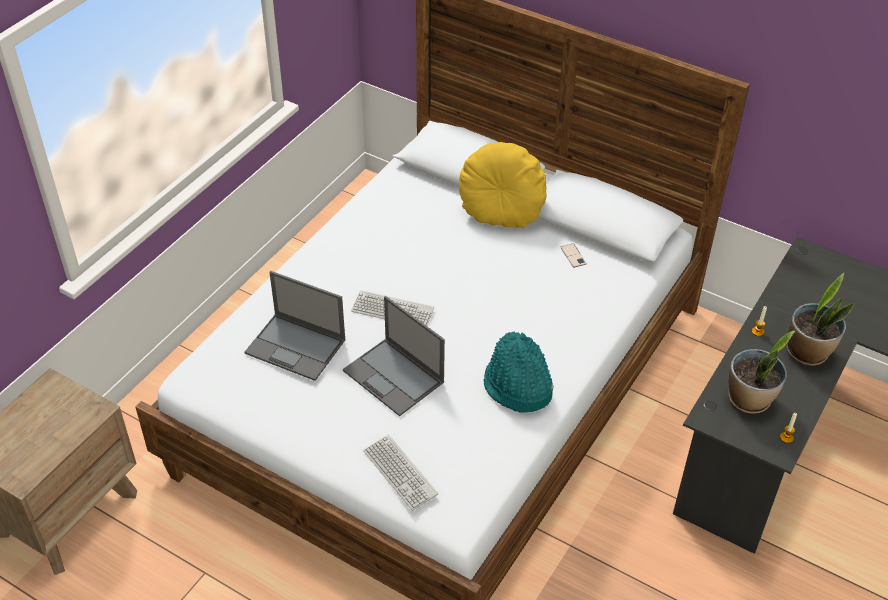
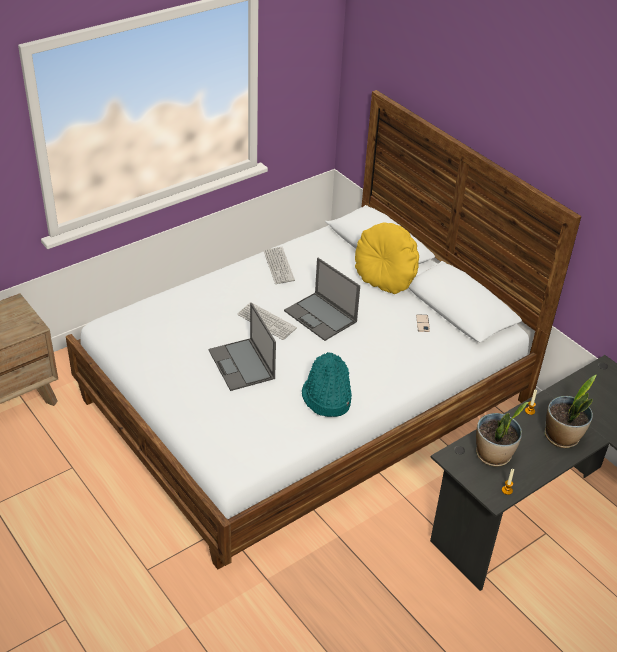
camera: 20 degrees right, 5 degrees down
laptop [244,271,345,381] -> laptop moved to [284,258,360,341]
keyboard [363,434,438,511] -> keyboard moved to [264,247,295,284]

